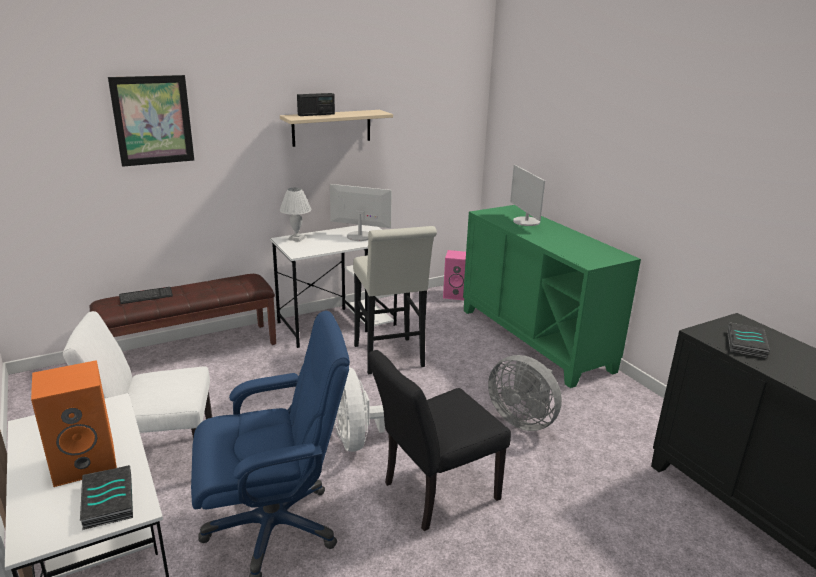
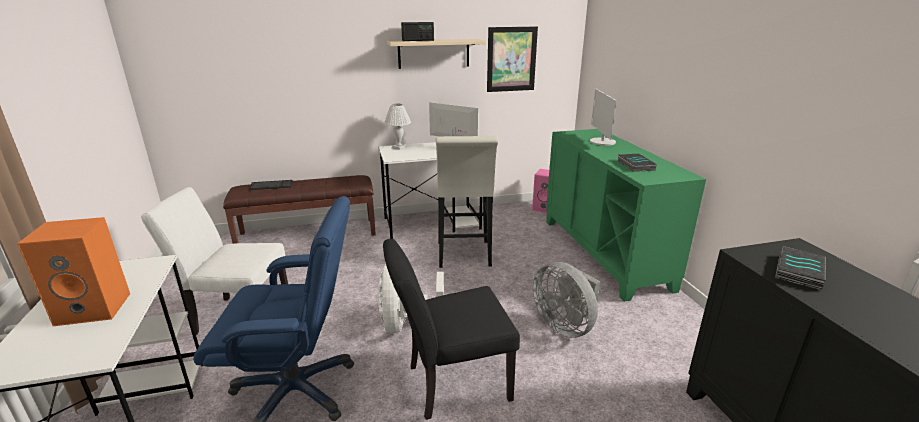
camera: 15 degrees right, 0 degrees up
book [80,465,133,530] -> book moved to [618,154,657,172]
picture [108,75,194,167] -> picture moved to [487,27,538,92]

